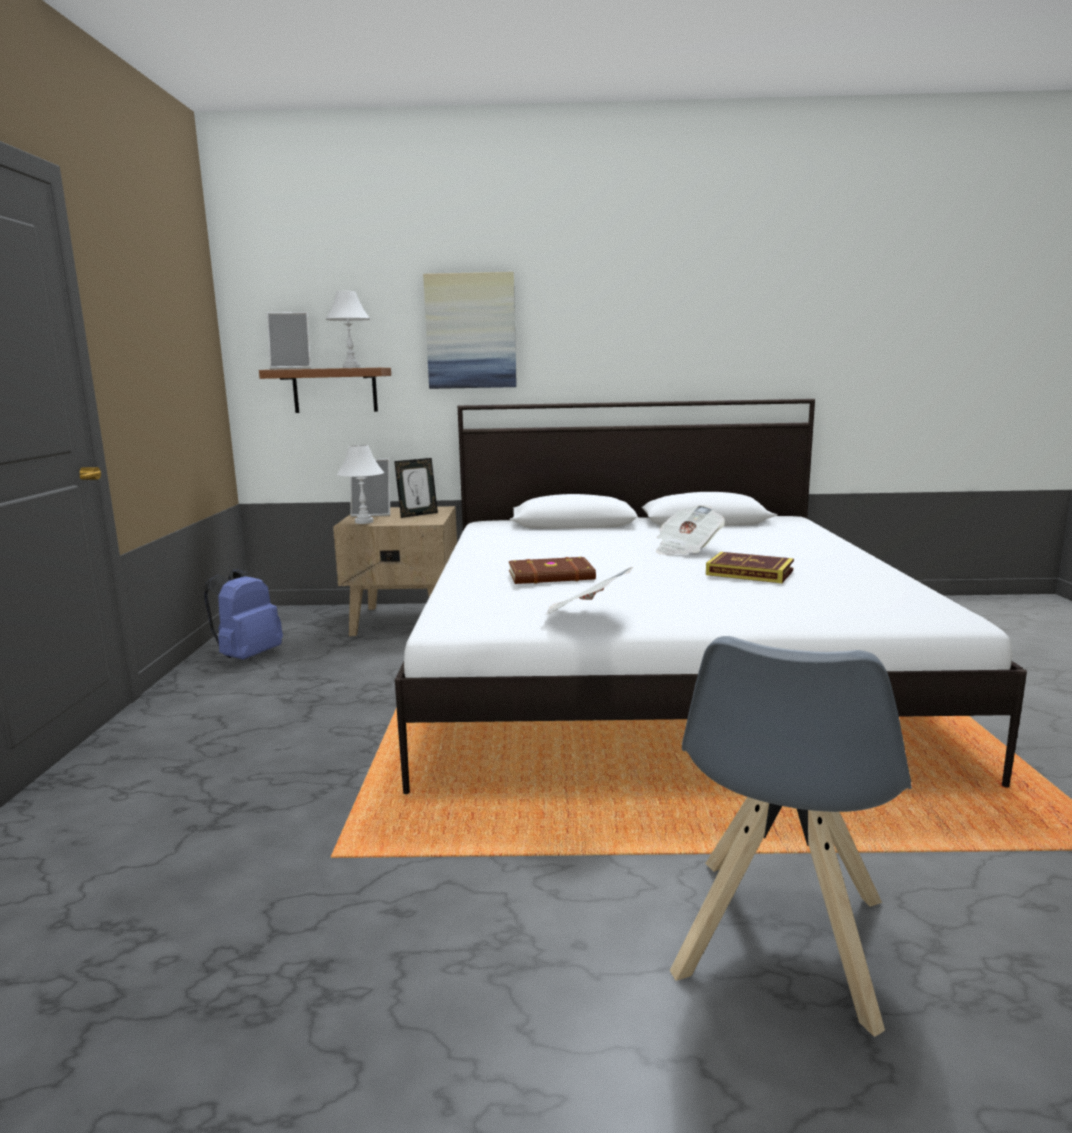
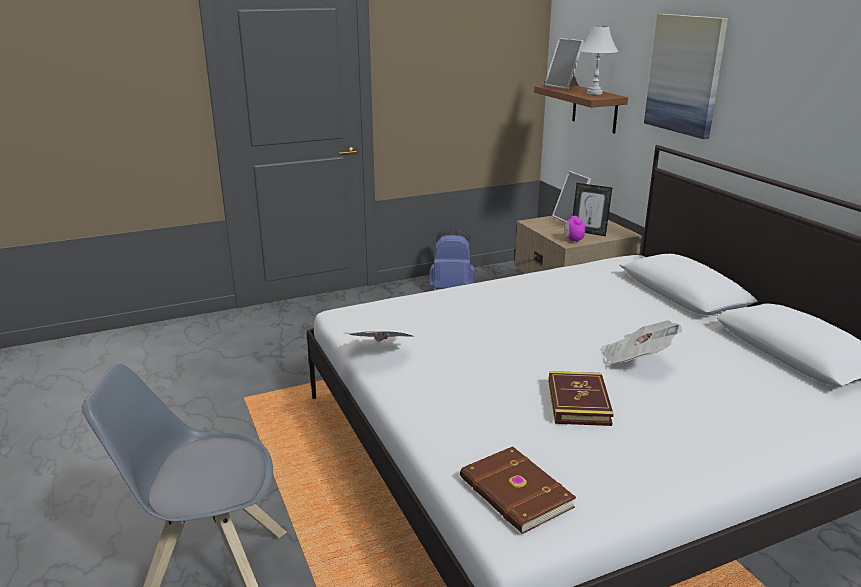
camera: 65 degrees right, 10 degrees up
white table lamp [337,445,384,524] -> none
brown book [509,557,596,584] -> brown book moved to [460,446,576,534]
none -> alarm clock [565,216,585,243]

